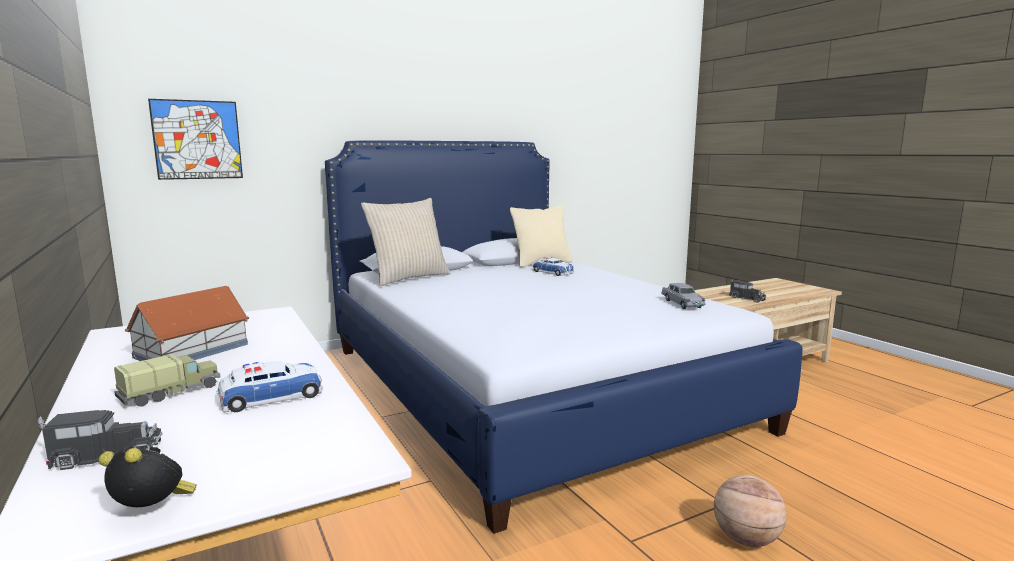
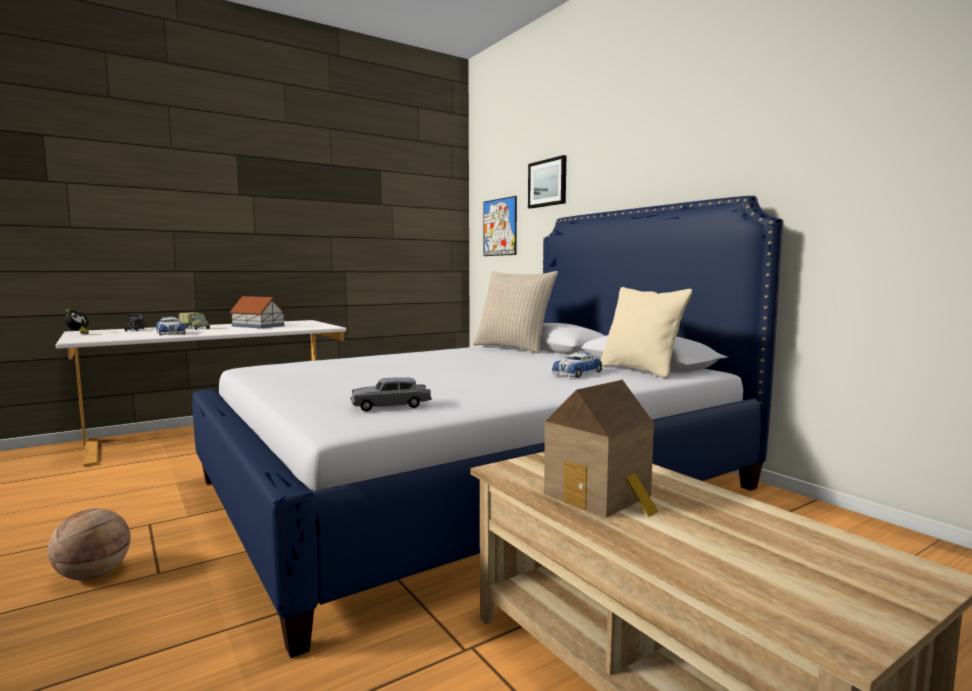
camera: 85 degrees right, 5 degrees down
toy truck [729,279,766,303] -> toy house [544,380,659,518]
none -> picture [528,155,566,208]

